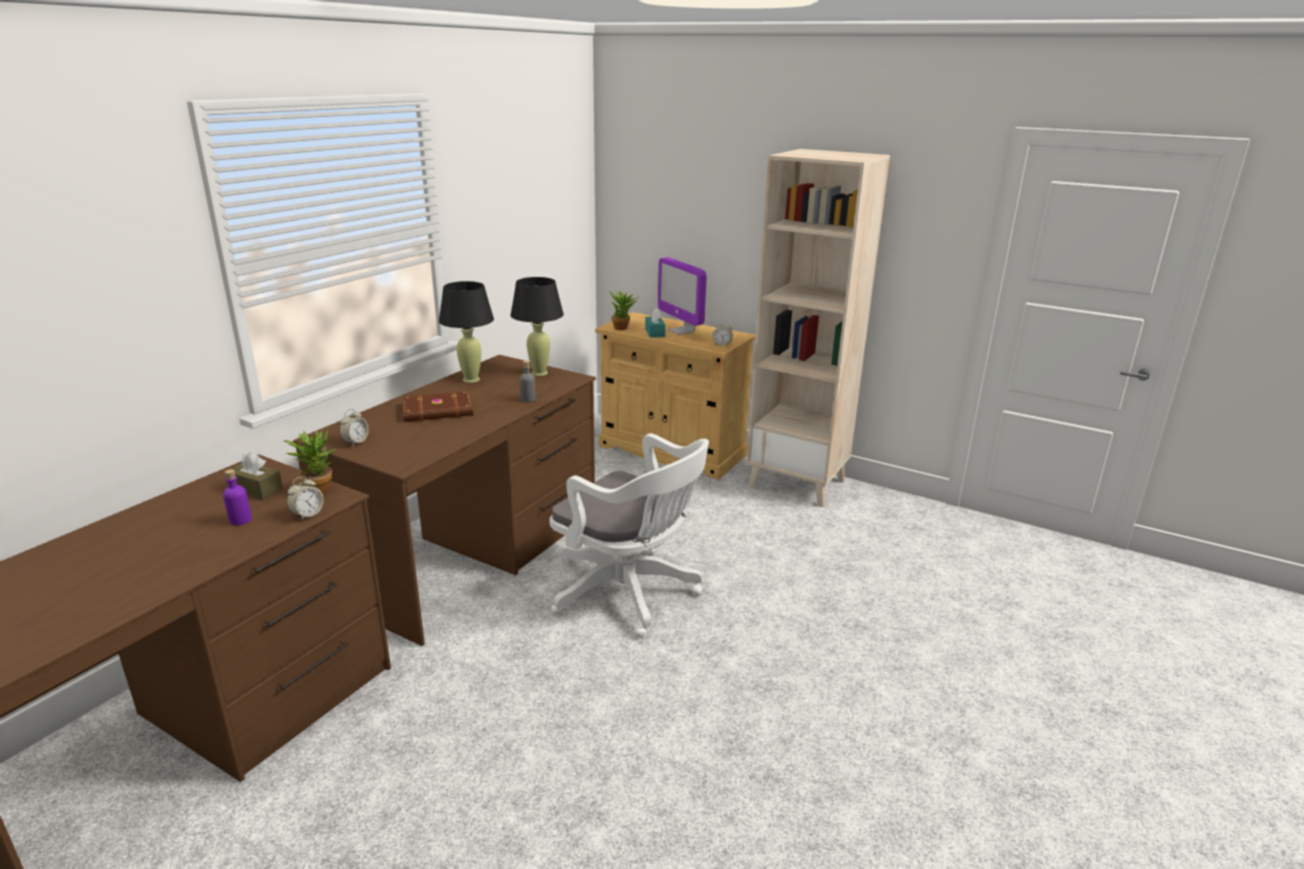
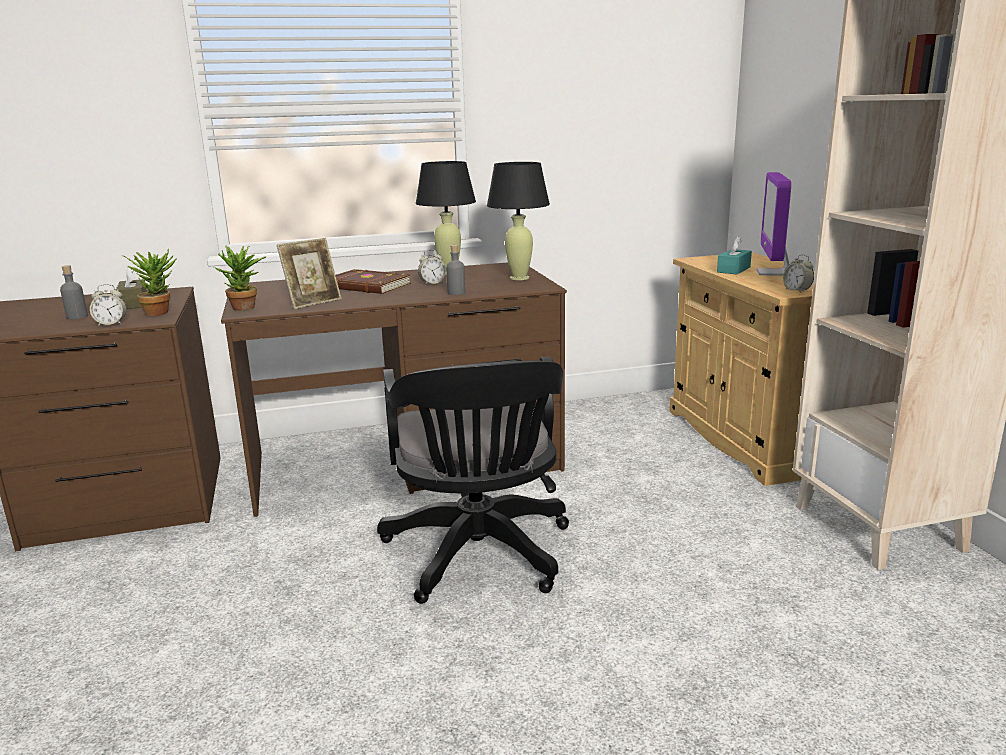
camera: 45 degrees right, 5 degrees down
purple bottle [223,469,252,525] -> grey bottle [60,265,88,319]
alarm clock [339,409,369,446] -> alarm clock moved to [418,249,446,285]
white office chair [550,433,709,638] -> black office chair [377,356,569,604]
potted plant [610,289,640,330] -> potted plant moved to [214,246,267,311]
none -> picture frame [277,238,342,309]

